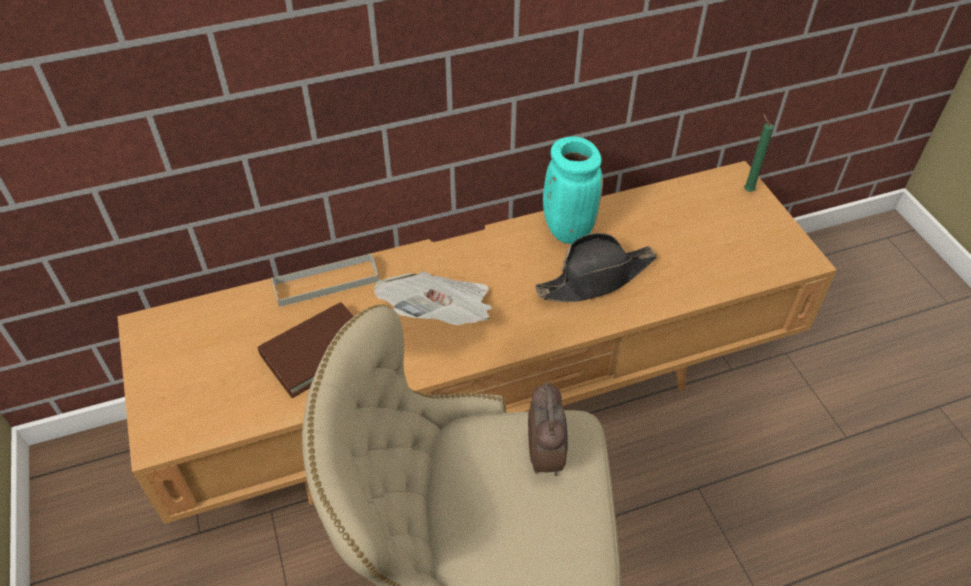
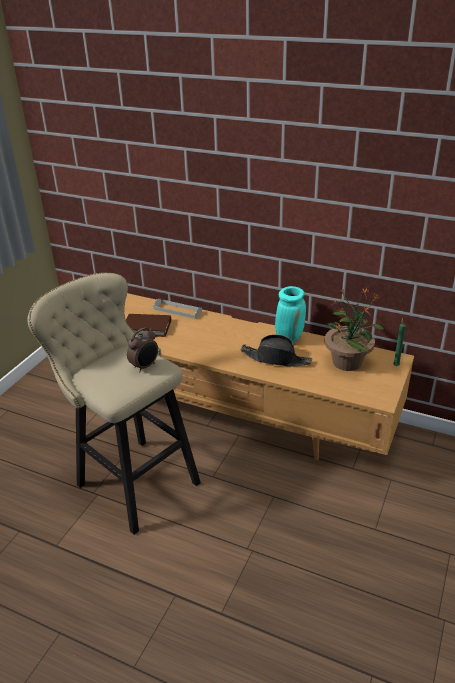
camera: 45 degrees right, 15 degrees down
newspaper [374,271,492,325] -> none
none -> potted plant [325,288,385,371]

